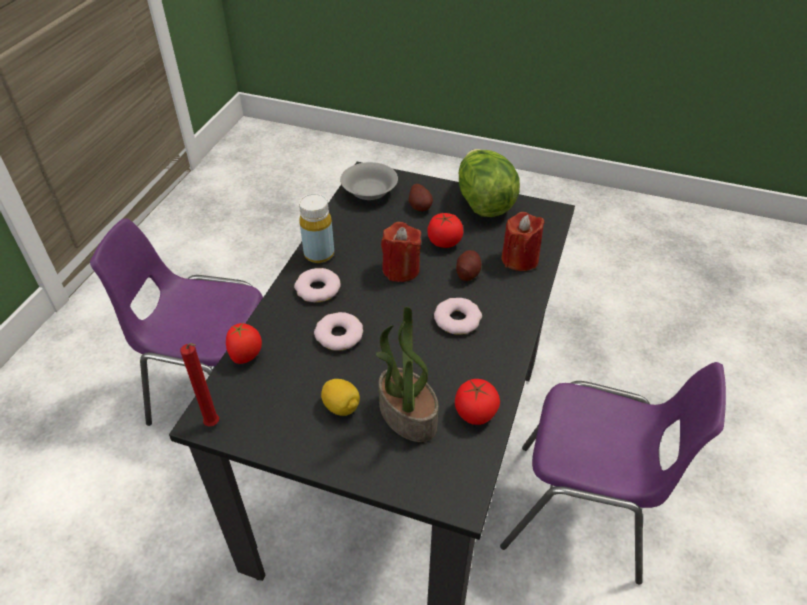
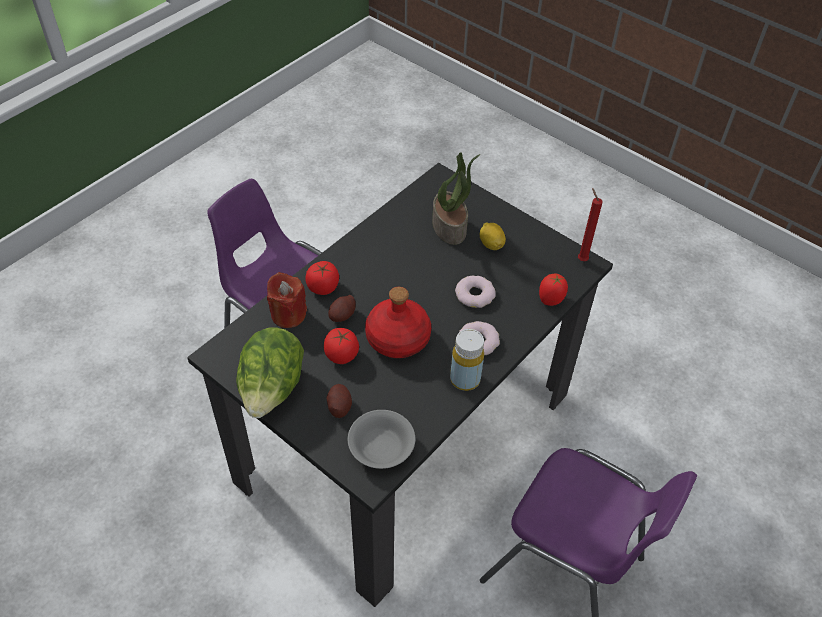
camera: 160 degrees left, 5 degrees up
red candle [381,222,421,282] -> red bottle [365,287,431,358]
donut [434,298,482,334] -> none
tomato [455,379,500,425] -> tomato moved to [306,261,339,295]

